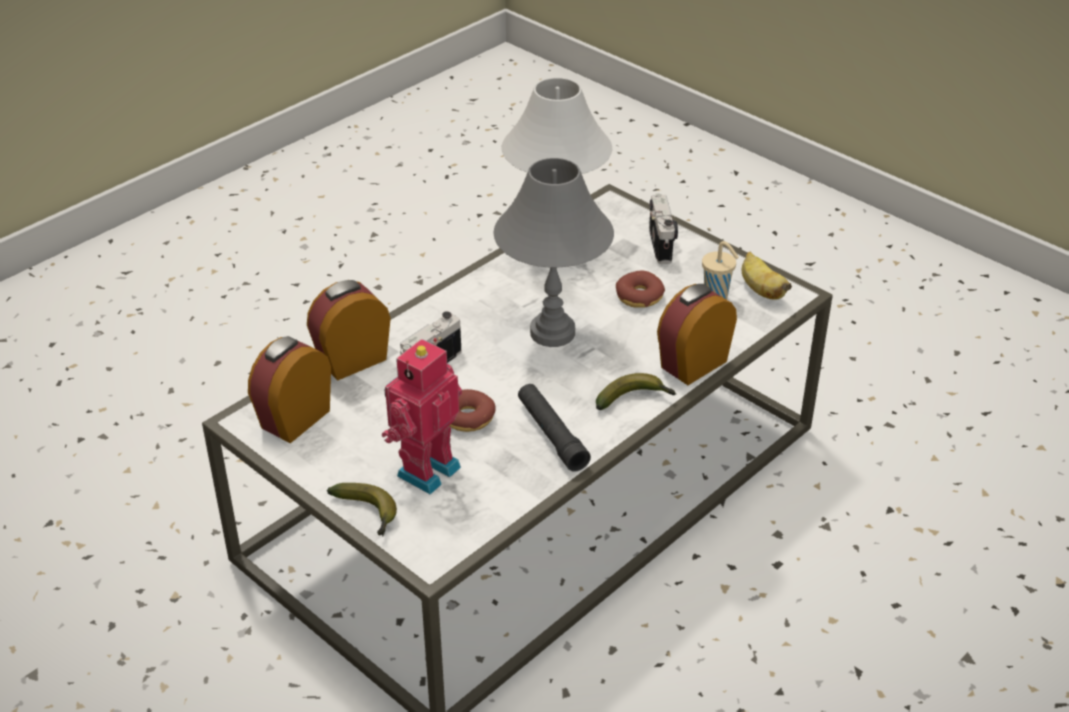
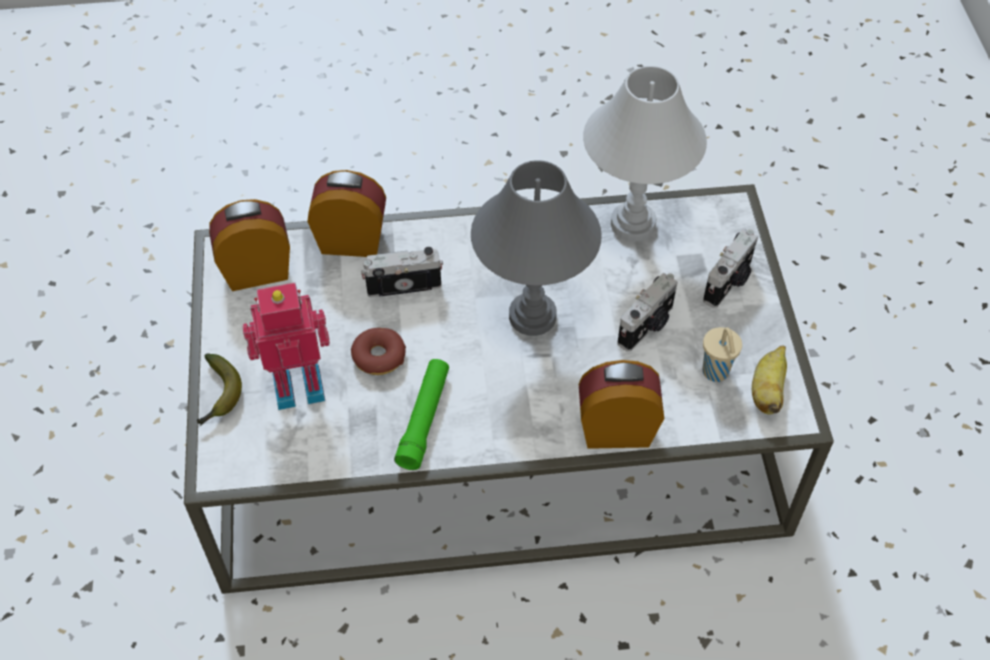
camera: 40 degrees right, 15 degrees up
black flashlight [518,384,591,472] -> green flashlight [394,359,449,470]
banana [596,373,676,410] -> none
donut [616,271,665,308] -> camera [617,273,678,352]

